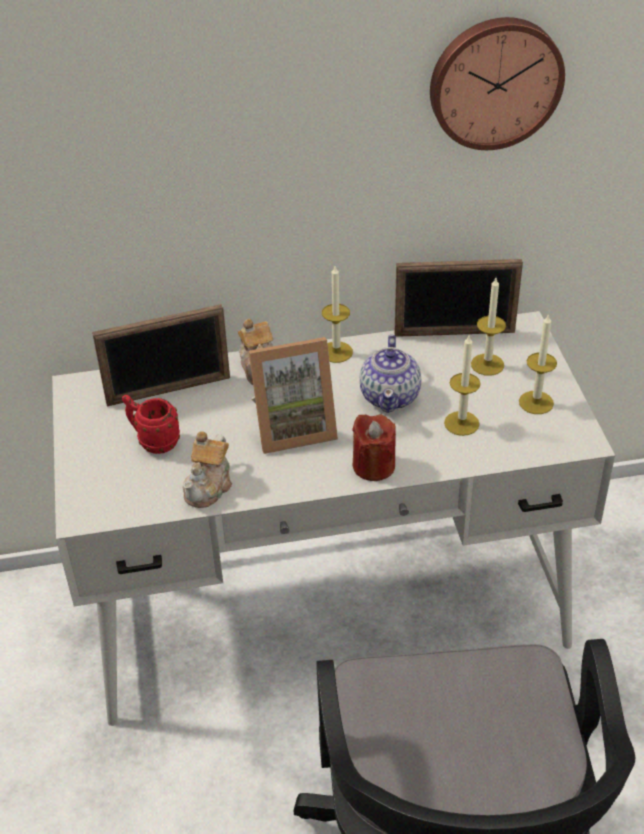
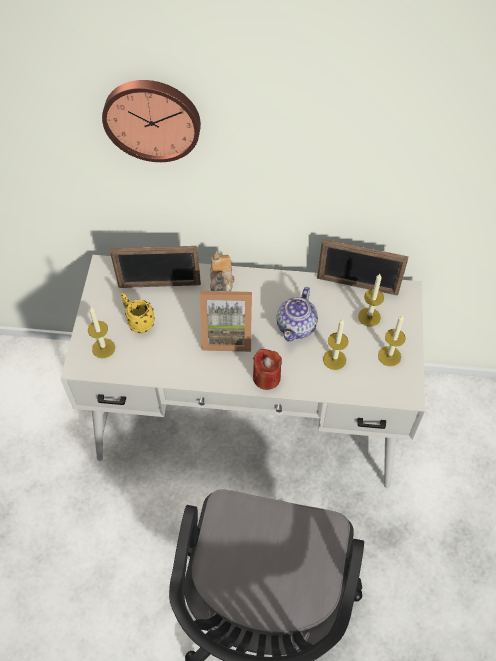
camera: 15 degrees right, 15 degrees up
red mug [122,395,180,454] -> yellow mug [121,293,155,333]
teapot [183,431,232,508] -> none
candle [322,266,353,363] -> candle moved to [88,307,115,358]
wall clock [430,17,565,150] -> wall clock moved to [102,80,201,162]

